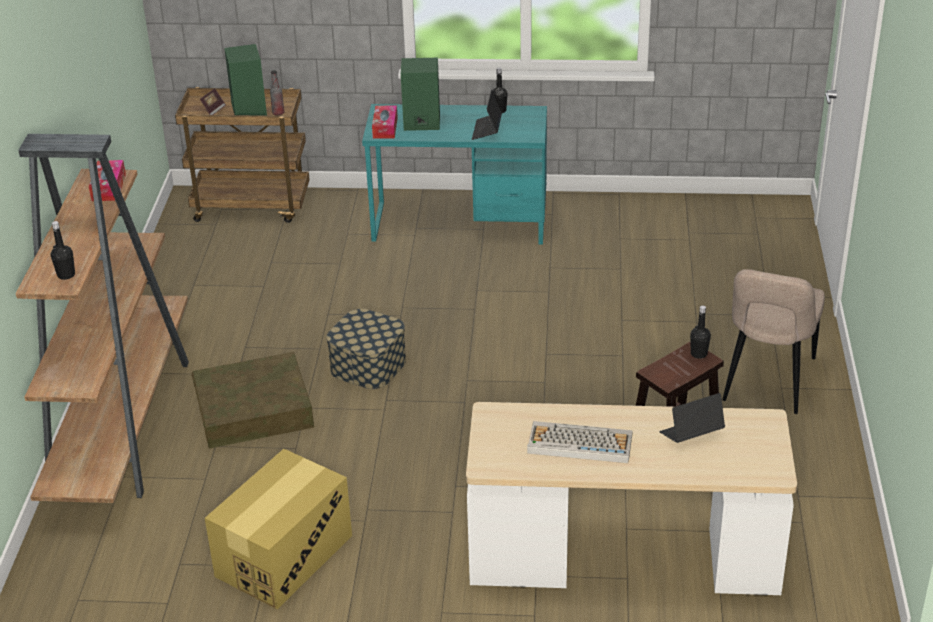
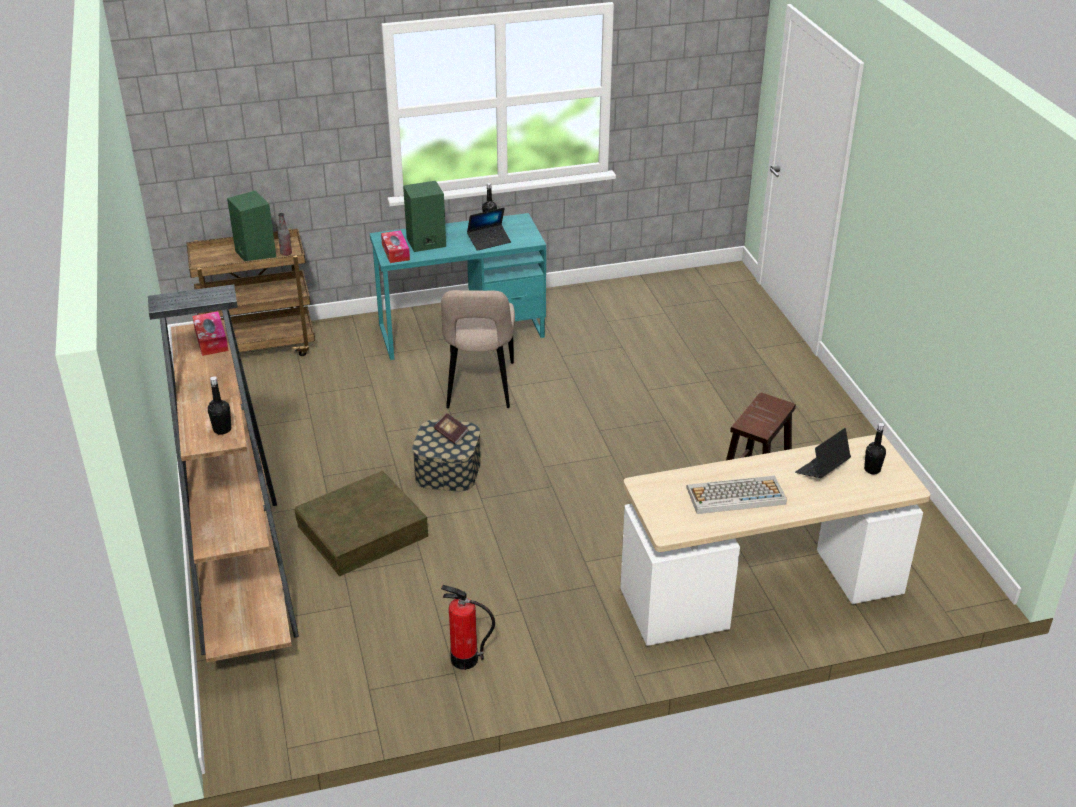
camera: 20 degrees left, 0 degrees up
book [200,89,226,115] -> book moved to [434,413,468,444]
cardboard box [205,449,352,609] -> fire extinguisher [441,585,495,670]
laptop [472,90,502,140] -> laptop turned 105 degrees counterclockwise [467,208,511,251]
black bottle [690,305,711,359] -> black bottle moved to [864,423,886,474]
beige chair [722,269,825,414] -> beige chair moved to [441,290,515,409]

